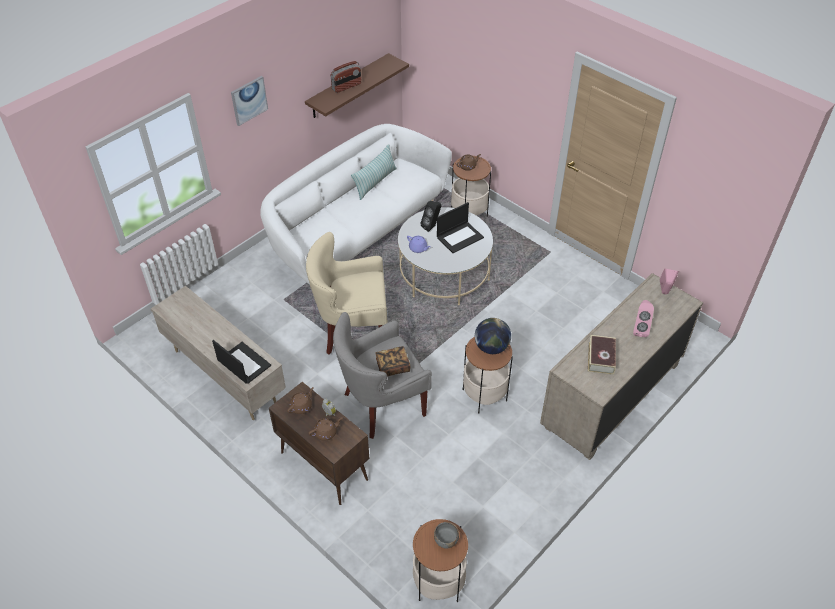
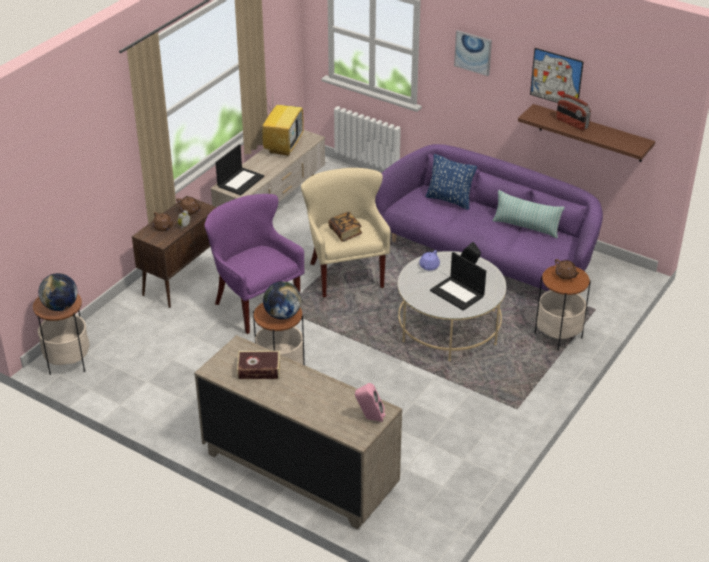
camera: 80 degrees right, 10 degrees down
white sofa [260,124,452,285] -> purple sofa [375,144,603,291]
grey armchair [333,312,432,439] -> purple armchair [204,194,305,334]
book [375,346,411,377] -> book moved to [329,212,362,242]
grey bowl [434,522,459,549] -> globe [39,273,77,311]
pink speaker [633,300,654,337] -> none
none -> television [262,95,304,156]
none -> blue pillow [426,154,477,210]
none -> picture [530,48,584,103]

